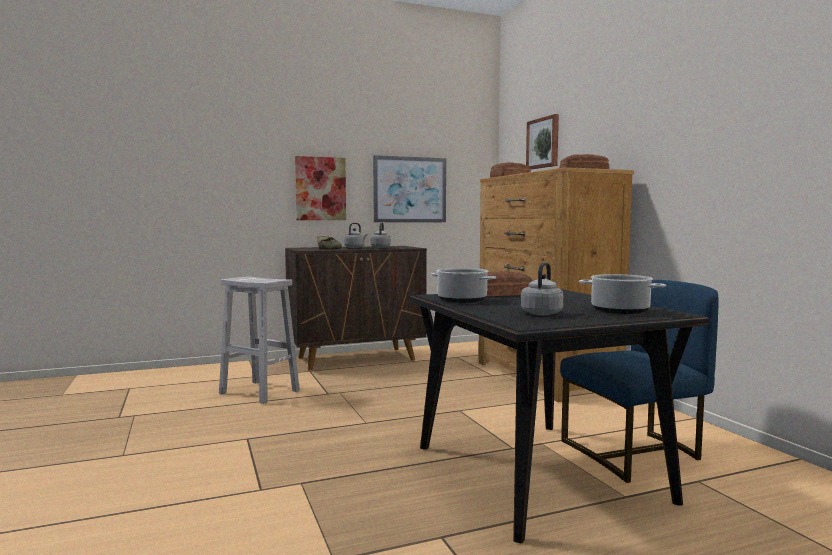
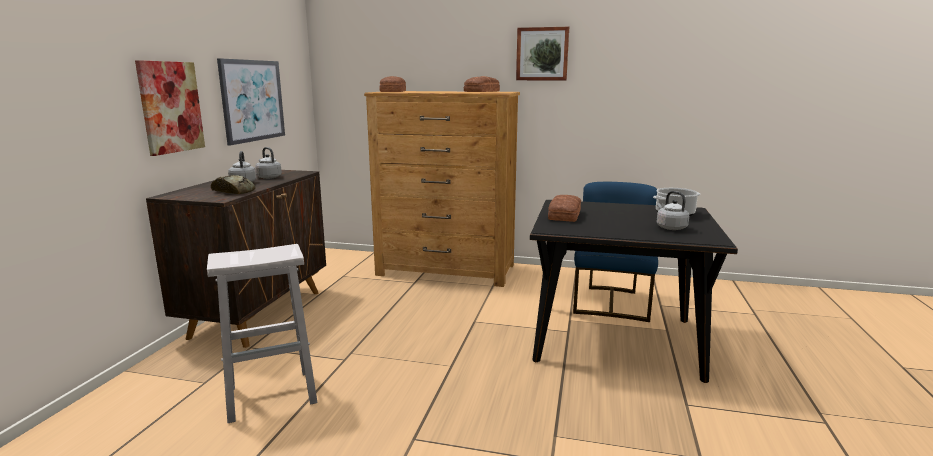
camera: 55 degrees left, 10 degrees up
cooking pot [431,268,496,303] -> none
picture [526,114,559,170] -> picture moved to [516,27,569,80]

